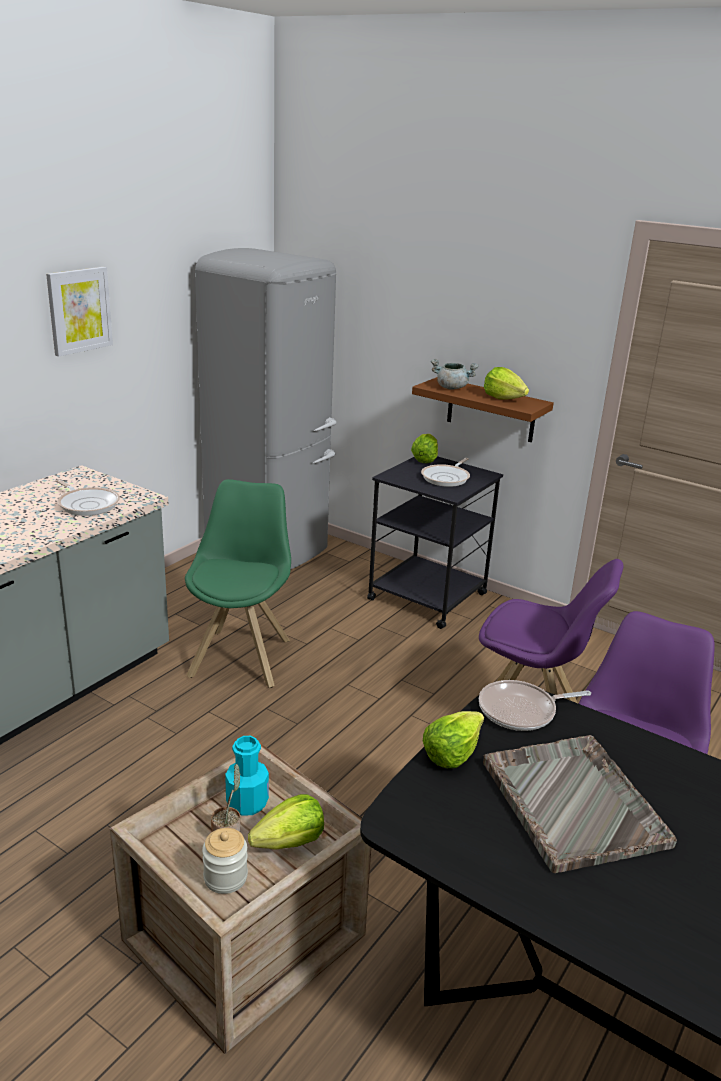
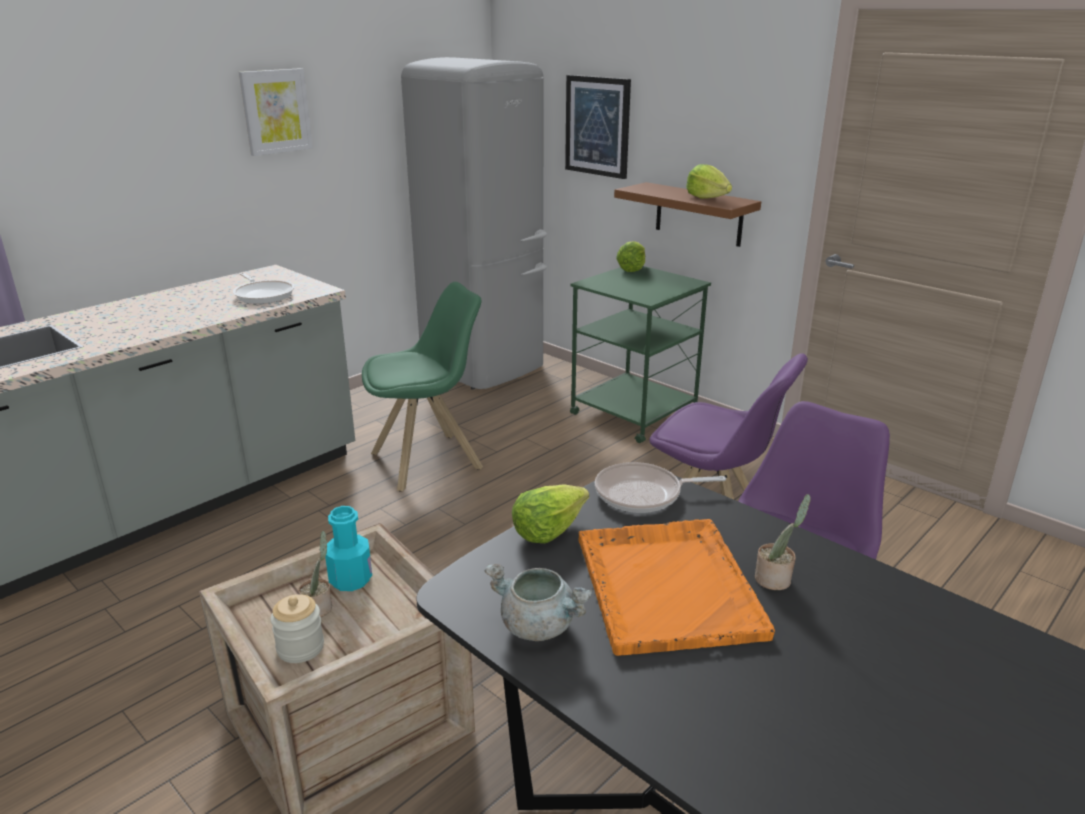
camera: 10 degrees right, 0 degrees up
green chair [185,479,291,688] -> green chair turned 45 degrees clockwise [362,282,483,492]
lettuce [248,794,324,850] -> none
black cart [367,456,503,629] -> green cart [570,266,711,443]
frying pan [421,458,470,487] -> none
grey cooking pot [431,359,479,390] -> grey cooking pot moved to [484,564,592,641]
grey tray [483,735,677,873] -> orange tray [578,519,775,656]
none -> picture [565,75,631,179]
none -> potted plant [755,494,810,590]

